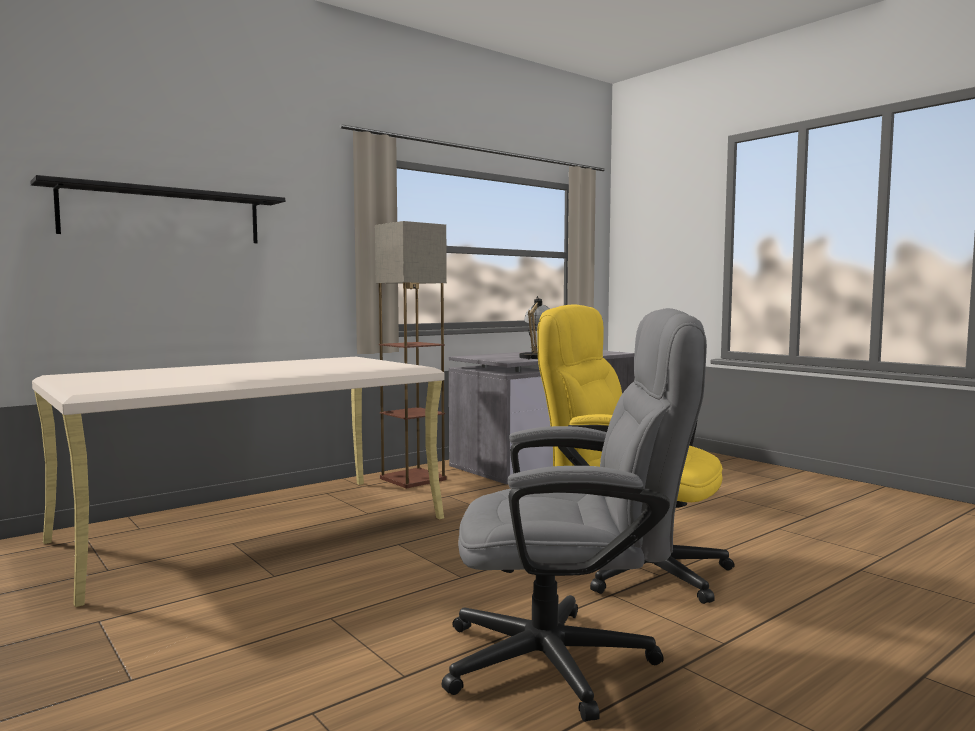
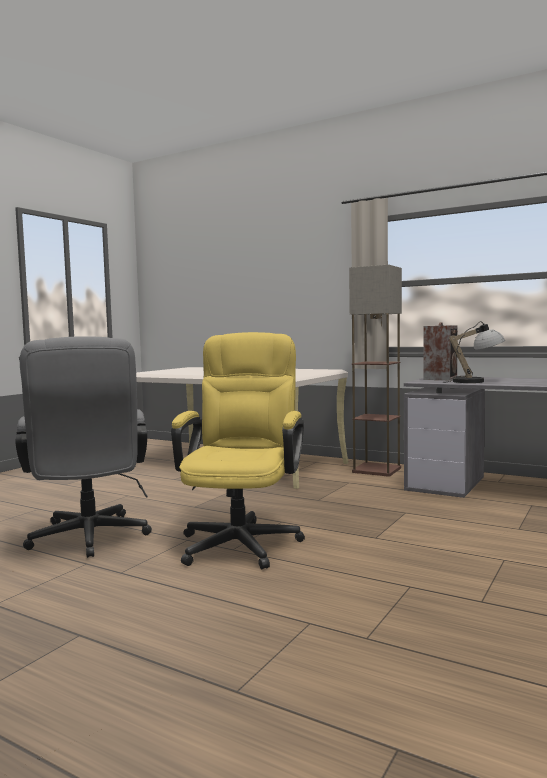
camera: 70 degrees right, 0 degrees up
black shelf [30,175,285,243] -> none
none -> speaker [423,322,458,380]

